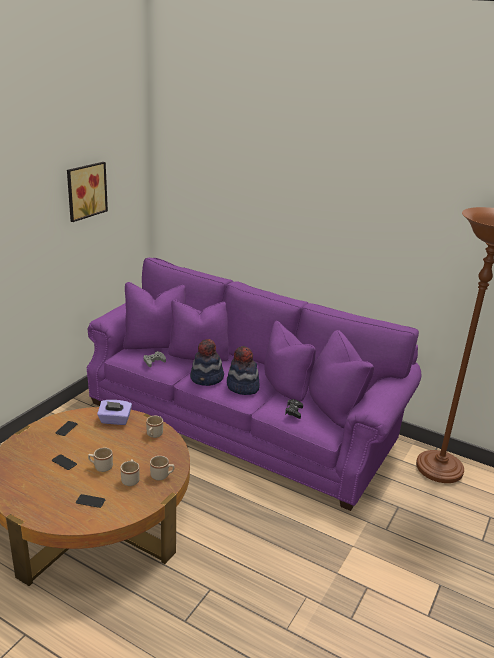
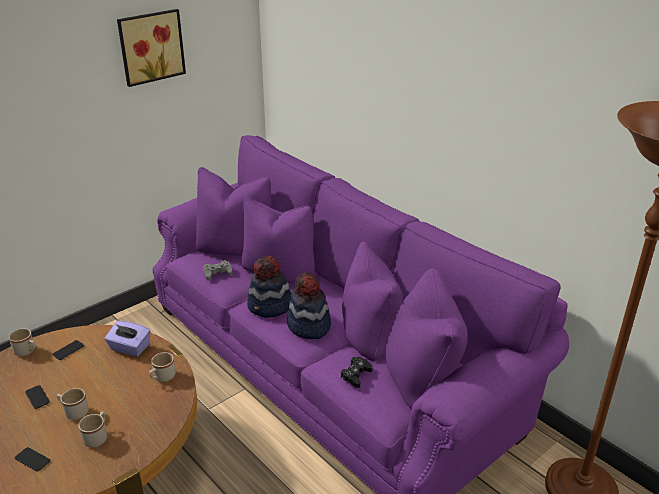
camera: 20 degrees right, 5 degrees up
beige mug [150,456,174,480] -> beige mug moved to [9,328,35,356]

